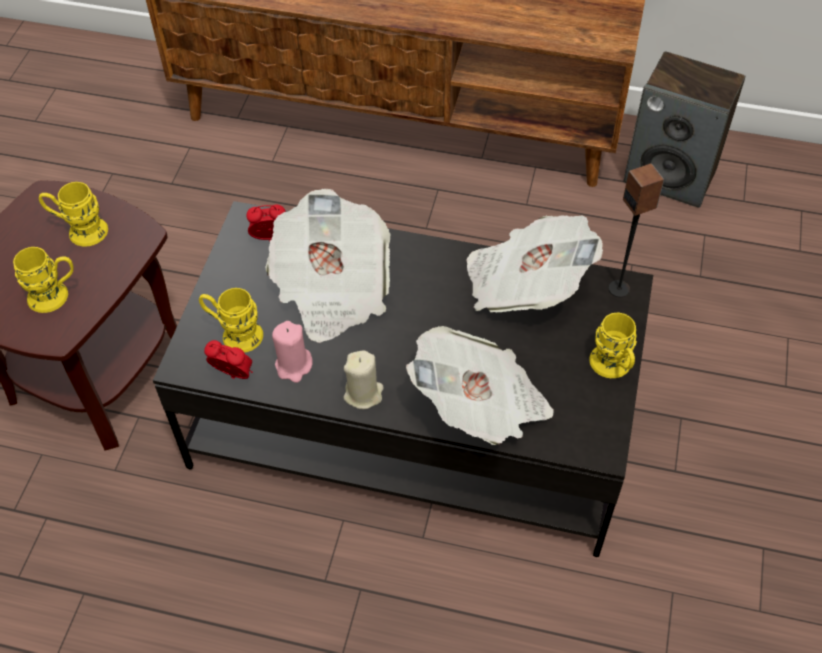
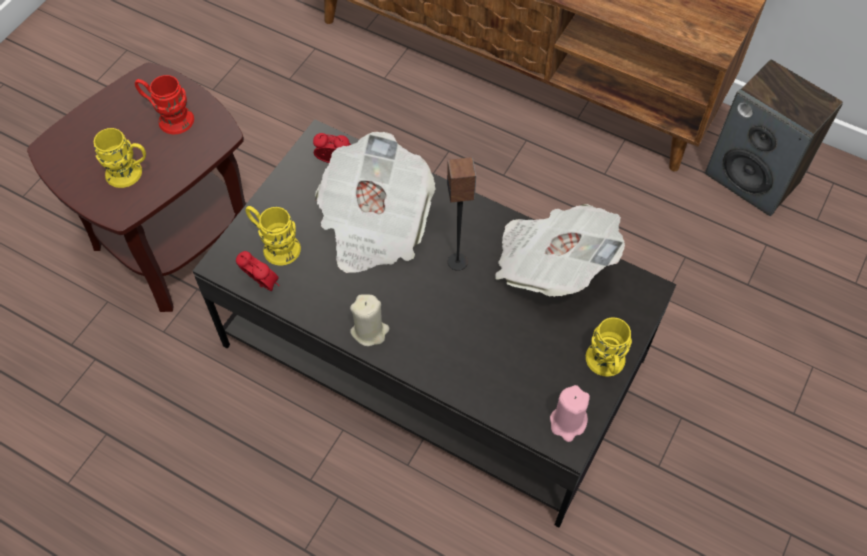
camera: 15 degrees right, 5 degrees up
yellow mug [39,182,108,247] -> red mug [135,75,194,134]
pink candle [272,321,313,383] -> pink candle moved to [550,385,590,442]
newspaper [406,326,554,445] -> none
speaker [608,163,664,297] -> speaker moved to [447,157,476,271]

